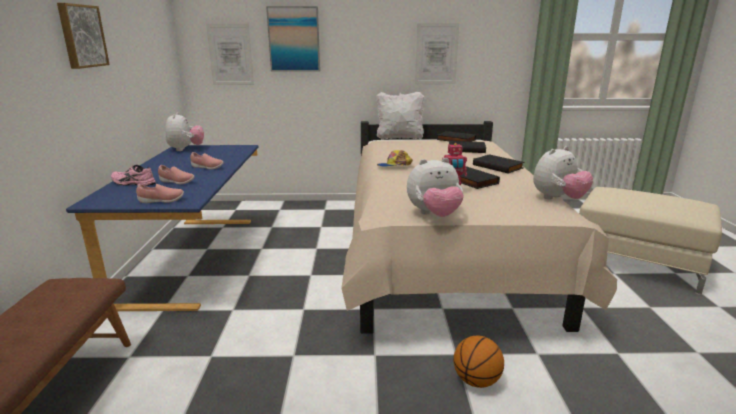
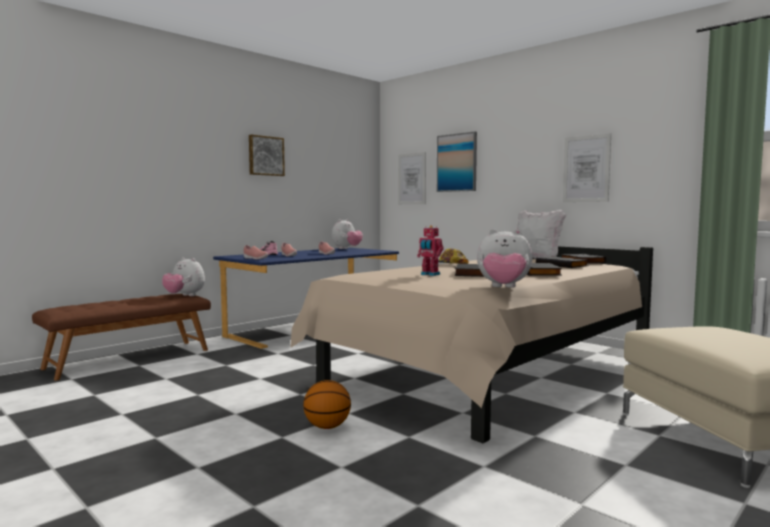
camera: 45 degrees right, 15 degrees down
plush toy [407,158,464,217] -> plush toy moved to [162,257,205,296]

